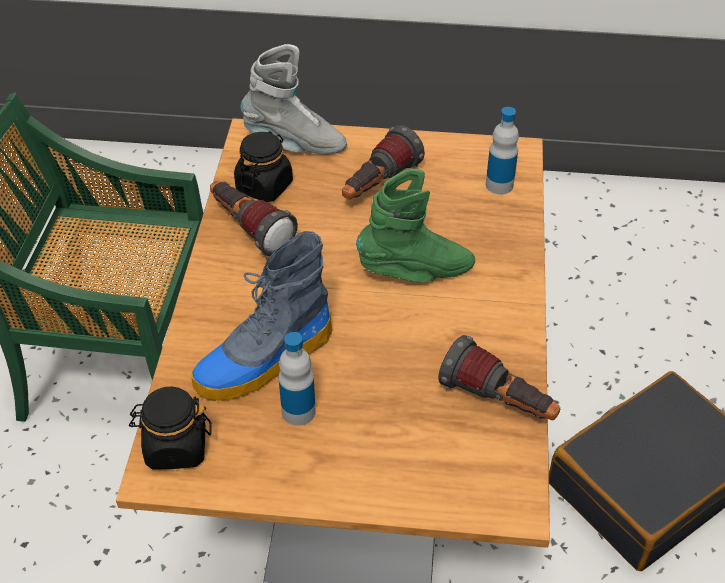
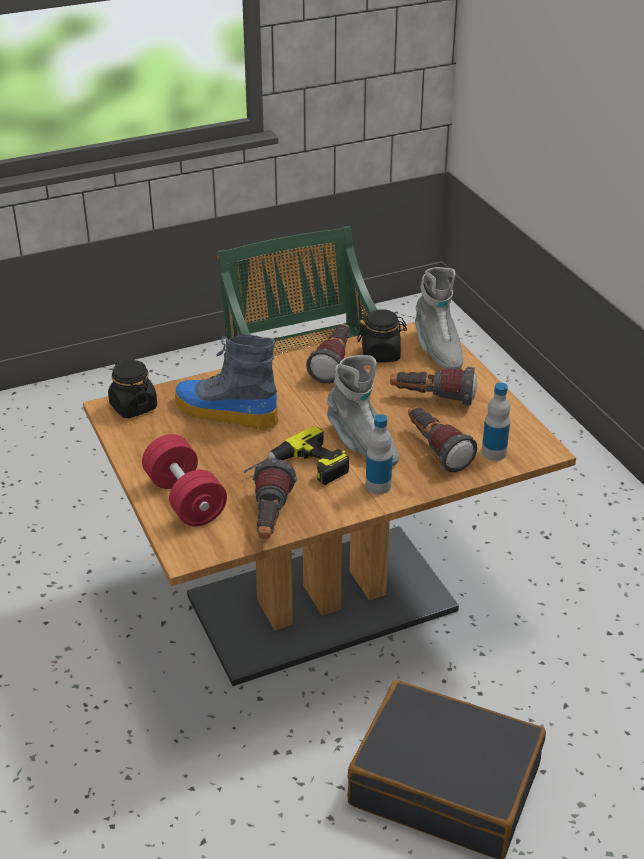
camera: 60 degrees right, 10 degrees down
bottle [279,332,316,426] -> bottle moved to [366,414,393,494]
green boot [356,169,475,282] -> grey boot [327,355,399,466]
none -> red dumbbell [142,434,227,527]
none -> power drill [244,426,349,485]
none -> flashlight [408,407,477,472]

